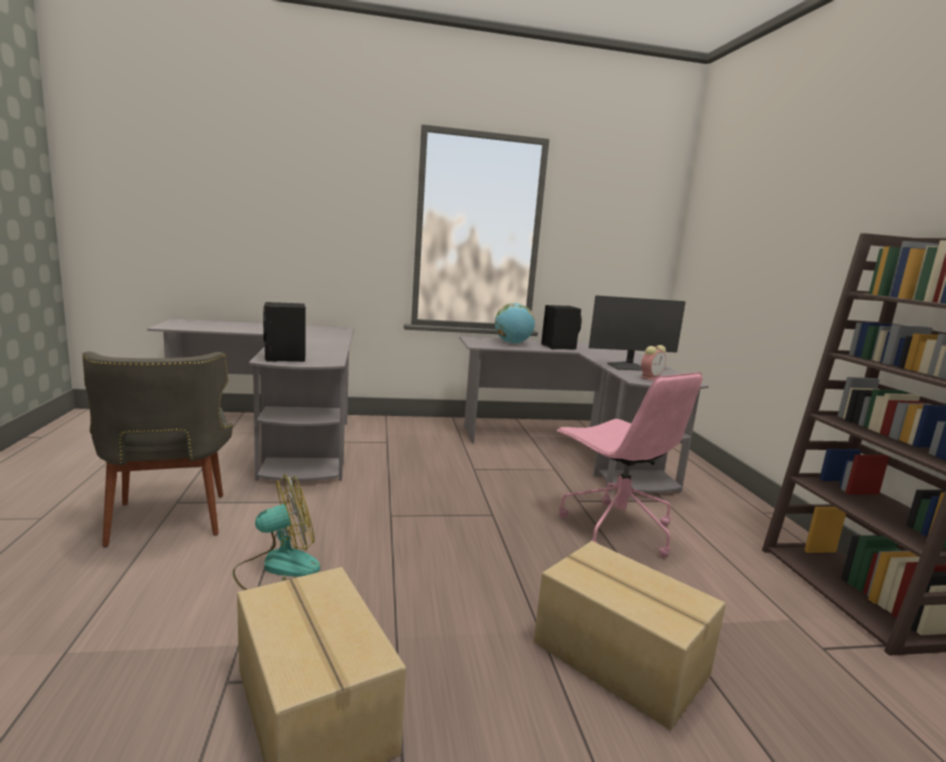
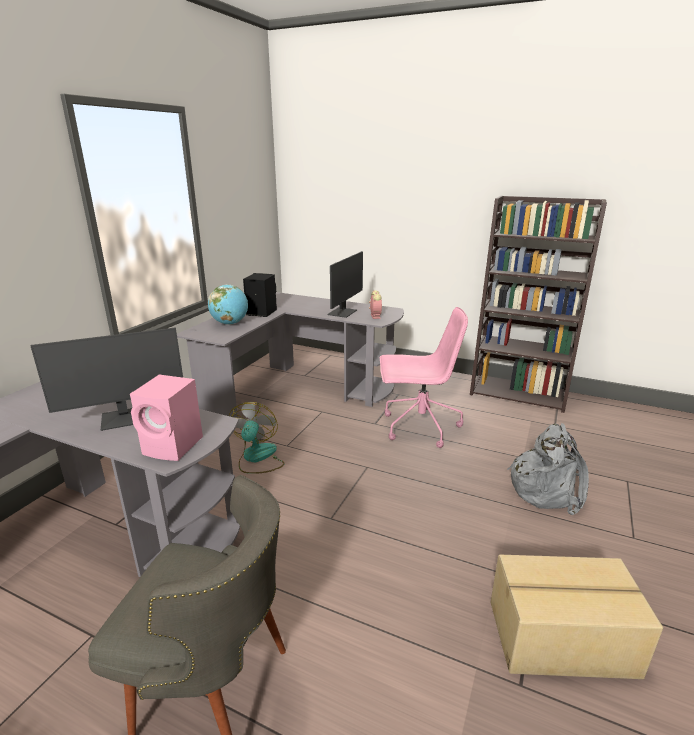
camera: 55 degrees left, 10 degrees up
fan [233,474,320,590] -> fan moved to [229,402,284,474]
black speaker [263,302,306,362] -> pink speaker [130,375,203,461]
cardboard box [534,541,726,730] -> grey backpack [507,423,589,515]
none -> monitor [31,327,183,431]

